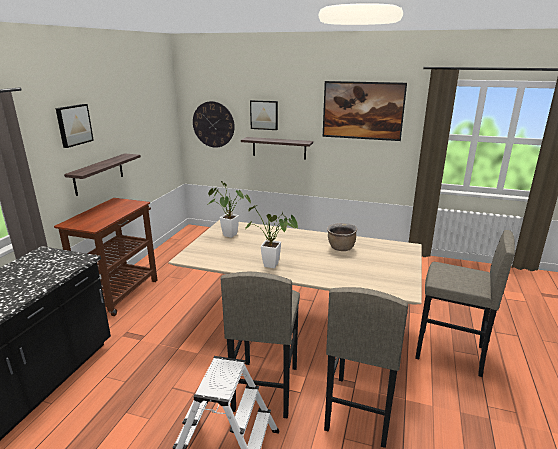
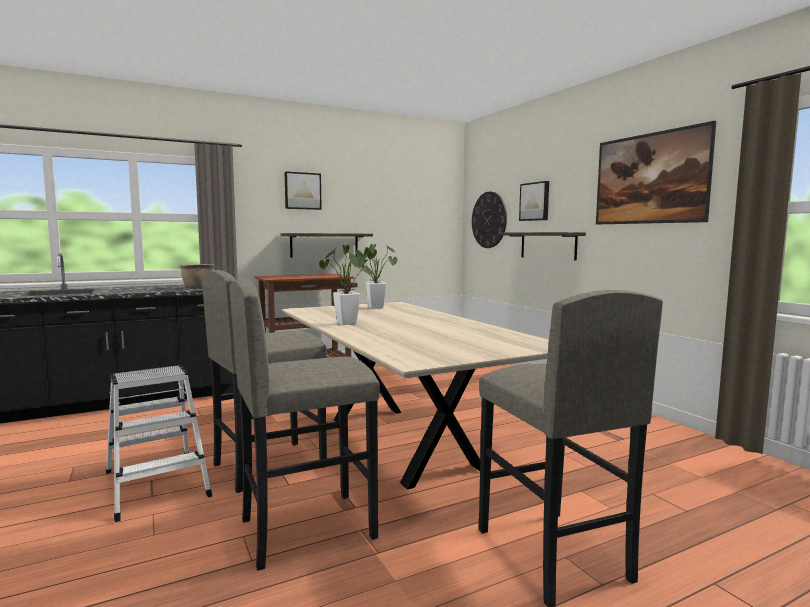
camera: 45 degrees right, 15 degrees down
brown cooking pot [327,223,358,251] -> brown cooking pot moved to [180,264,215,289]

